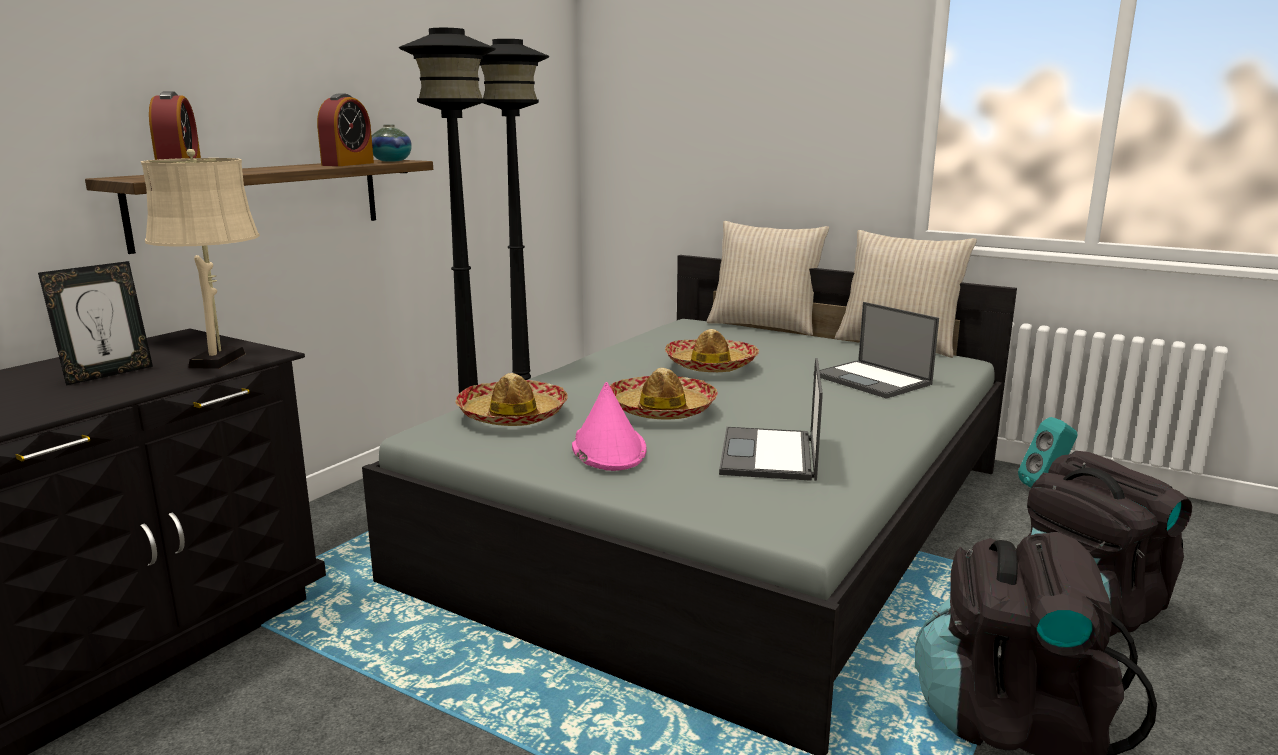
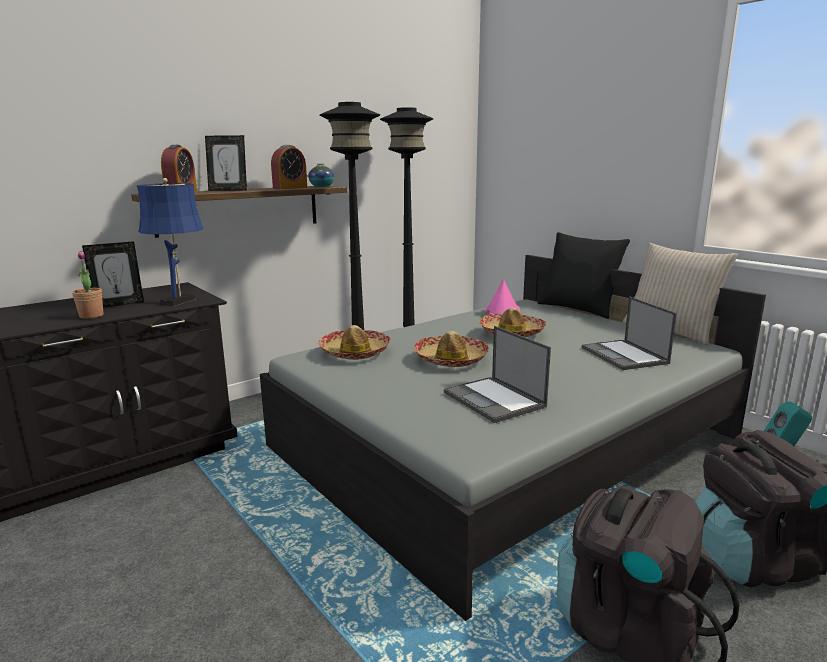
camera: 20 degrees right, 0 degrees up
beige table lamp [141,149,260,369] -> blue table lamp [137,178,204,306]
pink hat [572,382,647,471] -> pink hat moved to [485,279,520,315]
beige pillow [707,221,829,336] -> black pillow [538,232,630,319]
laptop [719,358,823,481] -> laptop turned 60 degrees counterclockwise [444,326,551,423]
none -> potted plant [72,251,103,319]
none -> picture frame [205,135,247,191]

